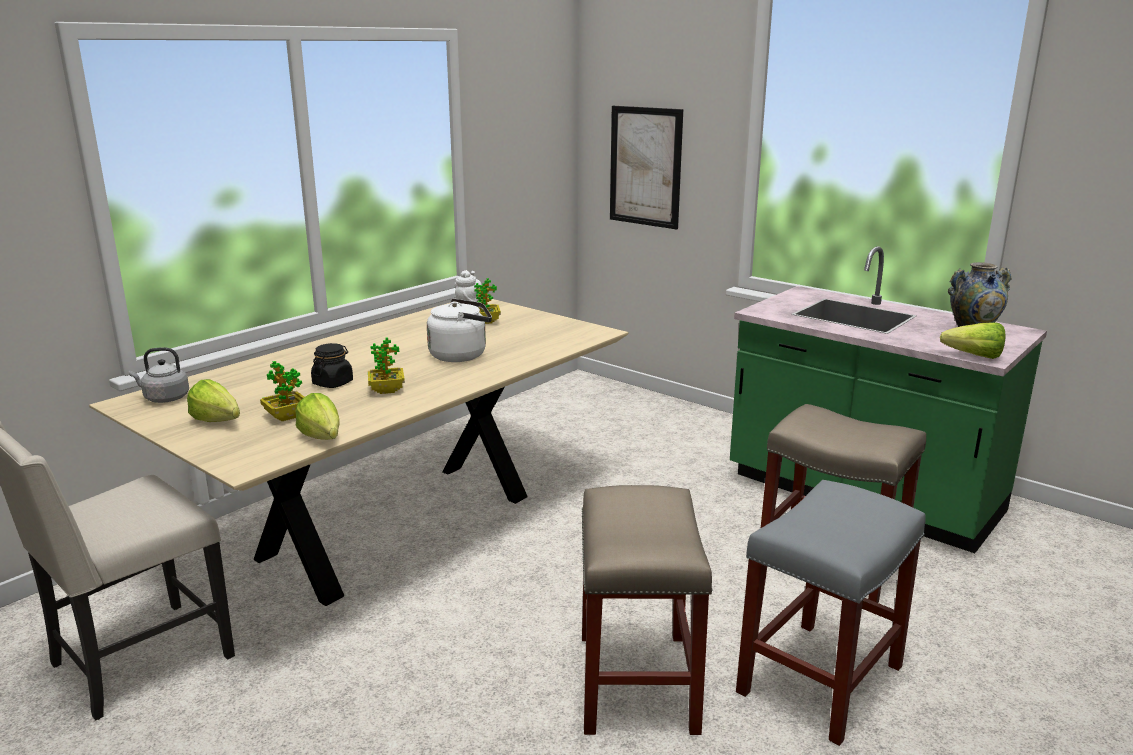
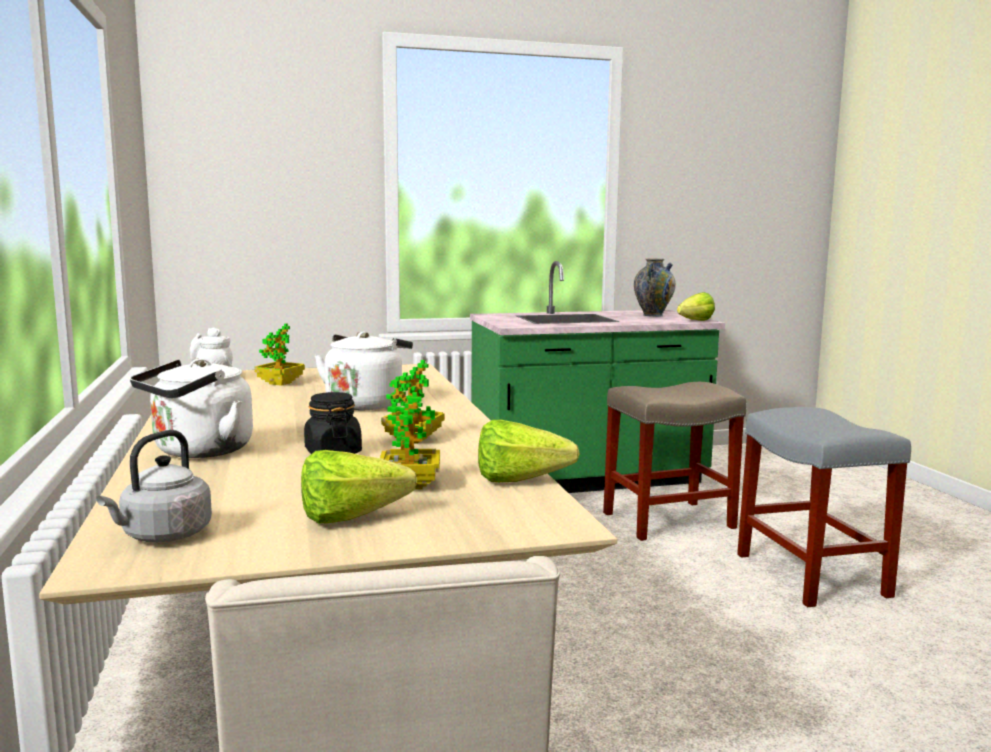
camera: 55 degrees left, 10 degrees down
beige stool [582,485,713,735] -> none
picture [610,106,683,229] -> none
none -> white kettle [130,358,253,458]

